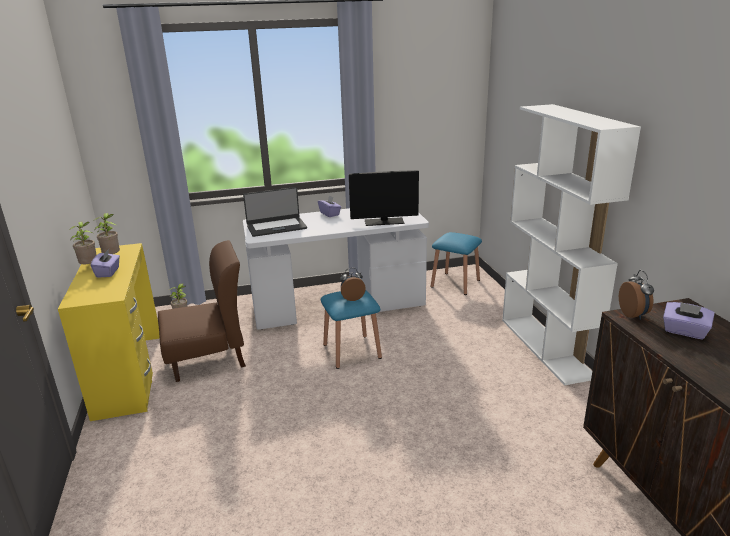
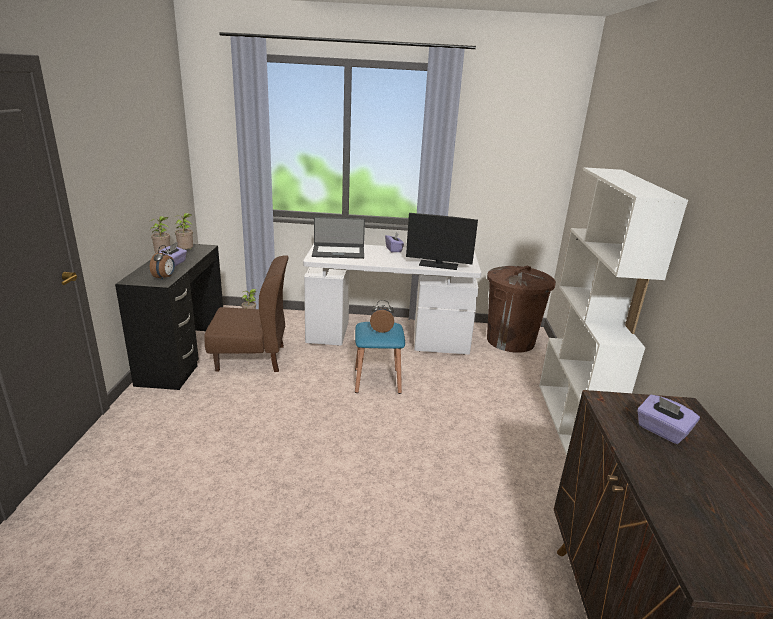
camera: 15 degrees right, 0 degrees up
yellow desk [58,243,160,421] -> black desk [115,243,223,390]
blue stool [431,232,482,295] -> brown trash can [487,266,556,353]
alarm clock [619,270,654,320] -> alarm clock moved to [150,245,175,279]

